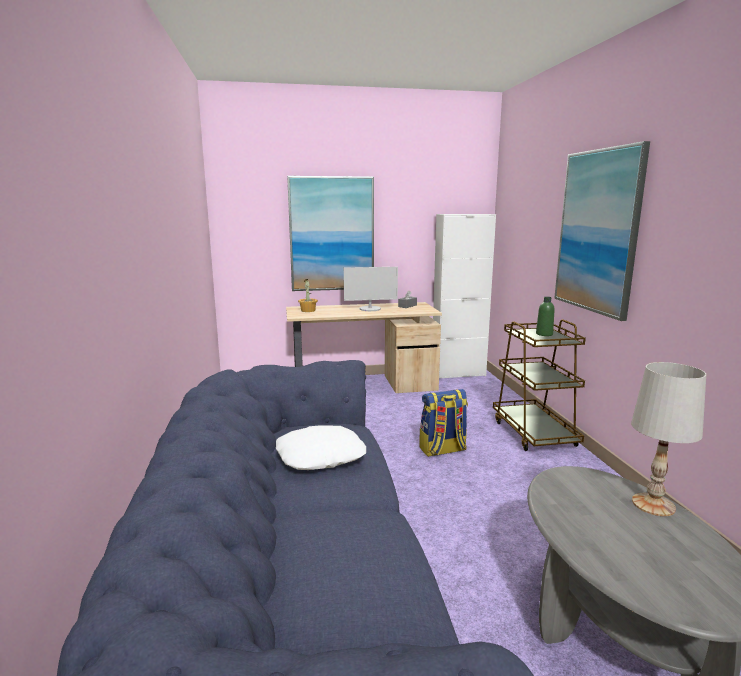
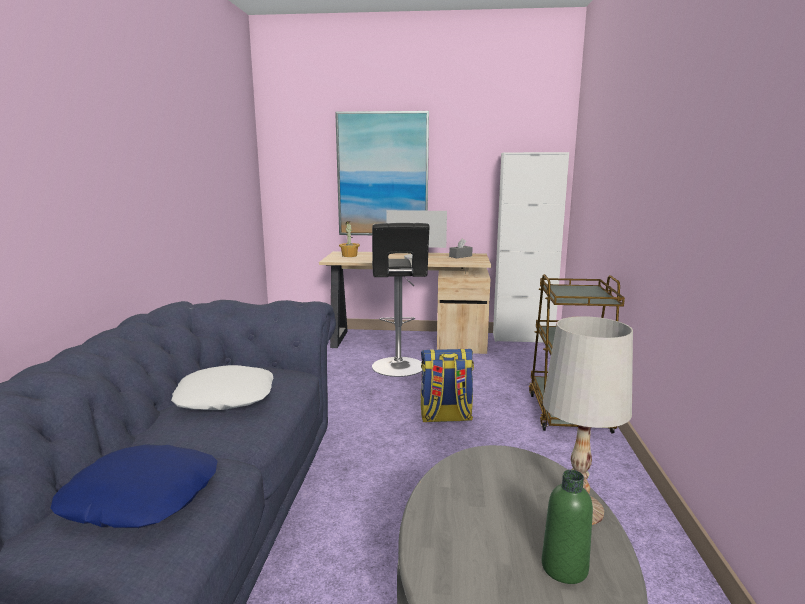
camera: 15 degrees right, 0 degrees up
green bottle [536,297,555,336] -> green bottle moved to [542,470,593,584]
picture [554,141,650,321] -> none
none -> blue pillow [51,444,218,528]
none -> black stool [372,223,429,377]

